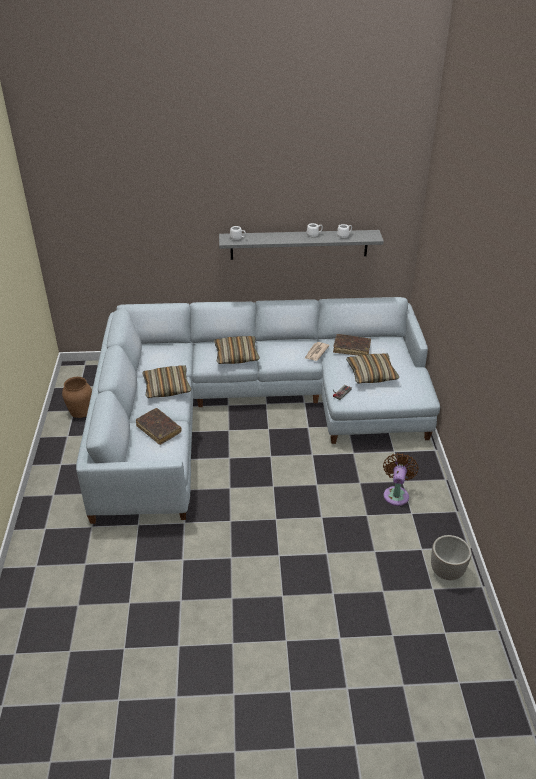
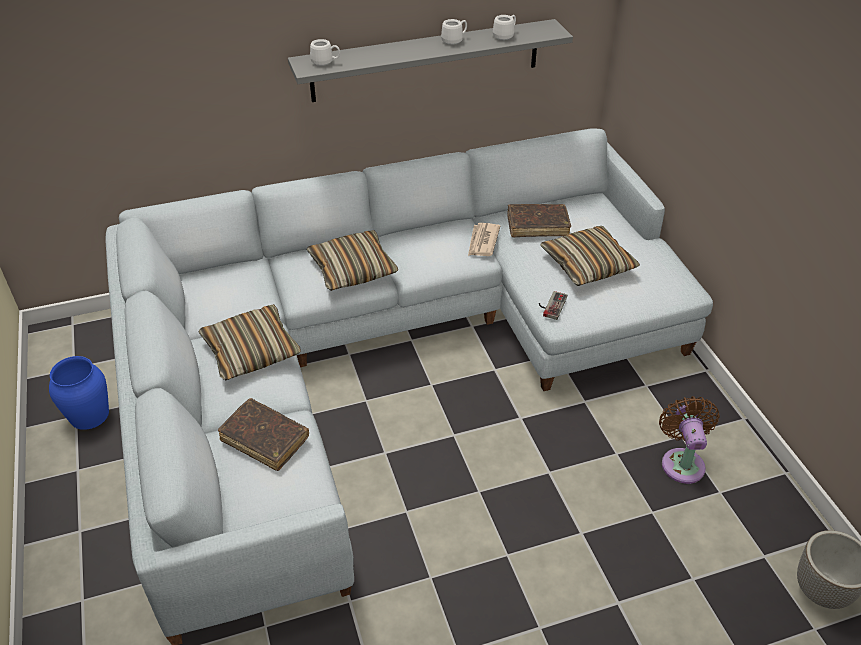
camera: 15 degrees left, 5 degrees up
brown vase [62,377,92,418] -> blue vase [49,356,109,430]

